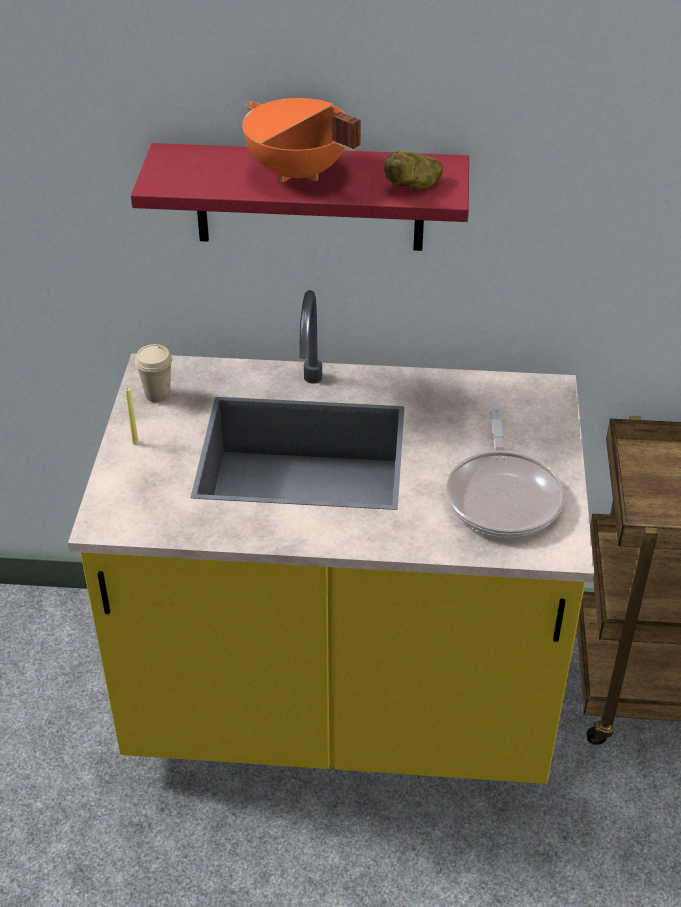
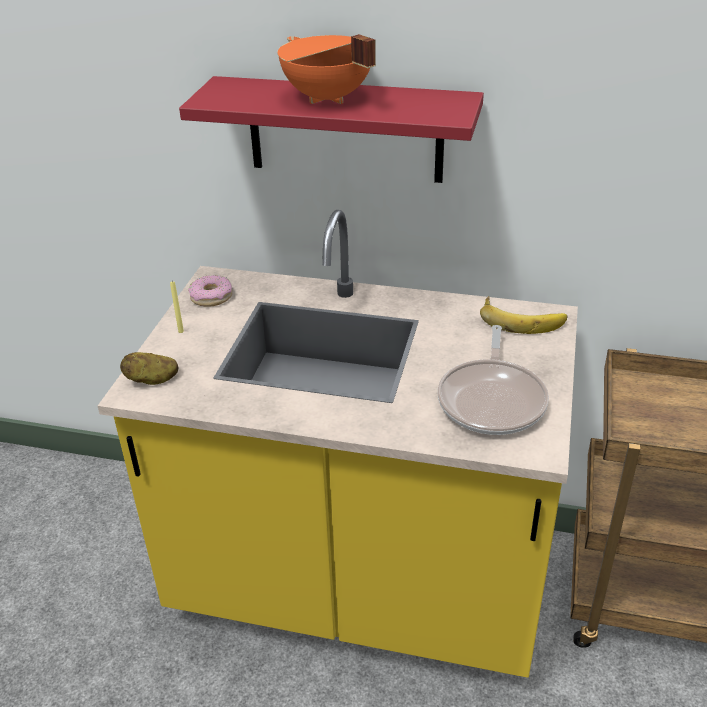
camera: 10 degrees right, 5 degrees down
beige cup [135,344,172,402] -> donut [188,275,232,307]
potato [384,151,443,189] -> potato moved to [120,352,178,385]
none -> banana [480,296,567,334]

